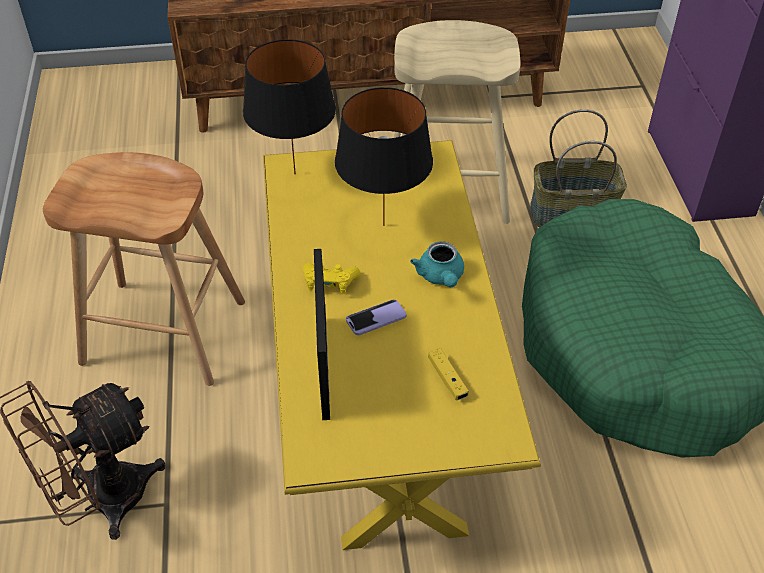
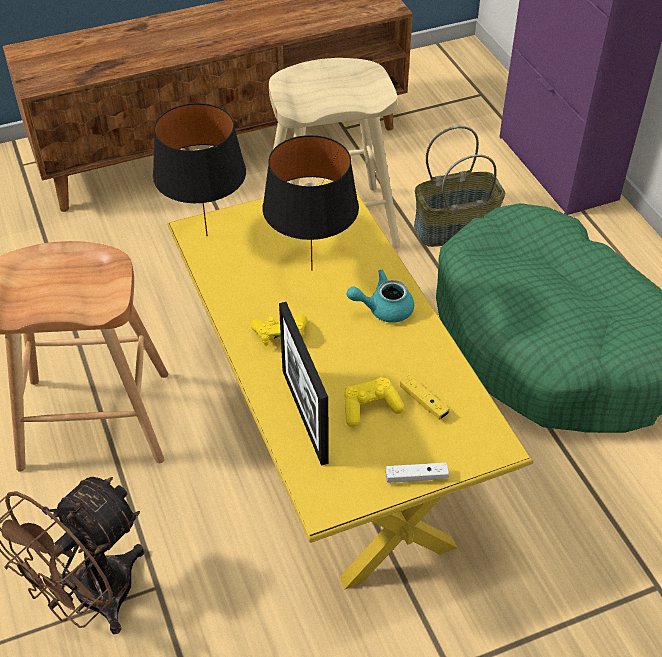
camera: 15 degrees left, 0 degrees up
phone [346,299,407,335] -> none
turquoise teapot [410,241,464,287] -> turquoise teapot turned 105 degrees clockwise [347,270,414,323]
none -> yellow game controller [344,377,405,427]
none -> white game controller [386,463,449,483]

